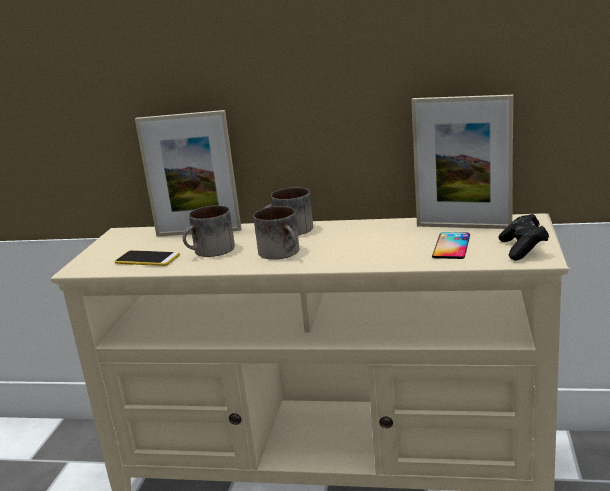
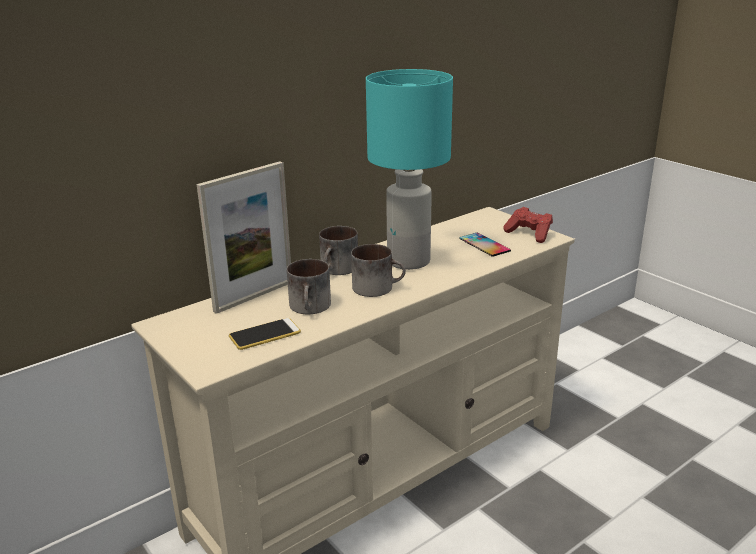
camera: 50 degrees left, 5 degrees up
picture frame [411,95,513,229] -> none
black game controller [499,214,549,261] -> red game controller [503,207,553,243]
none -> turquoise table lamp [366,69,453,270]

